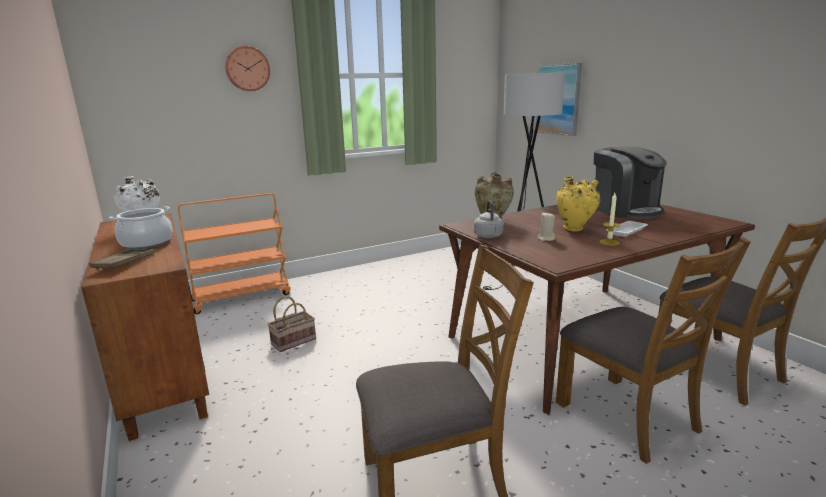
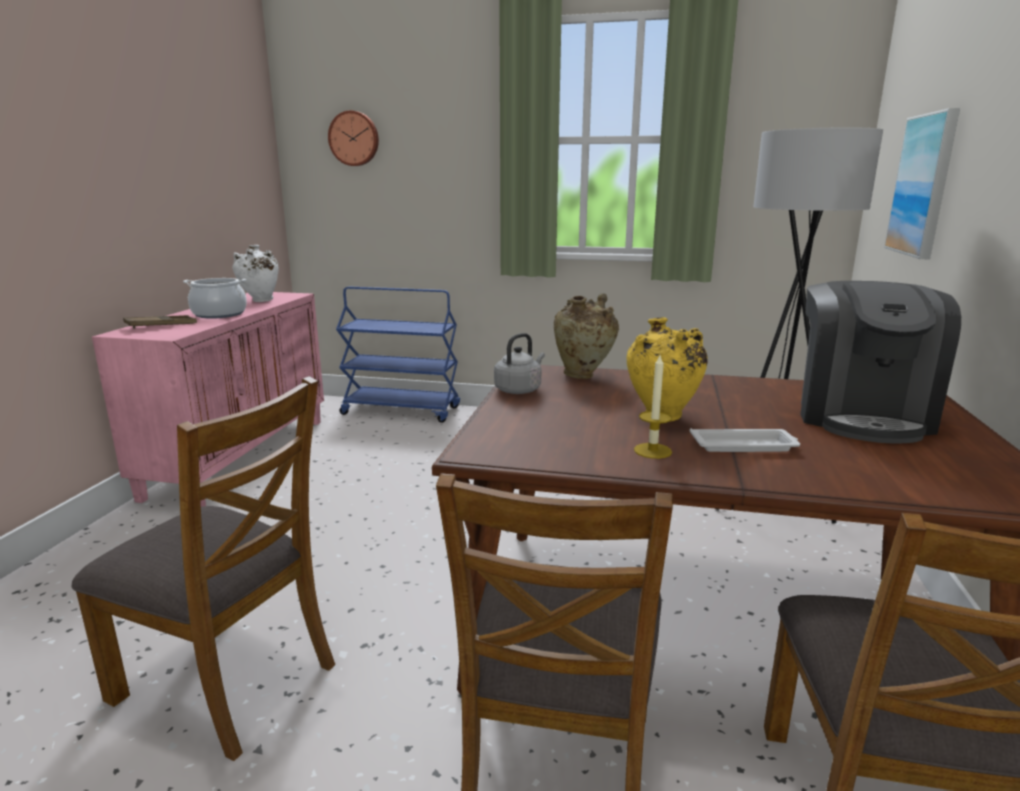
camera: 40 degrees right, 0 degrees up
brown cabinet [81,213,209,441] -> pink cabinet [92,292,324,507]
orange cart [178,193,290,314] -> blue cart [336,287,460,423]
wall clock [225,46,270,91] -> wall clock moved to [328,110,379,166]
basket [268,296,316,352] -> none
beige candle [538,212,555,241] -> none

